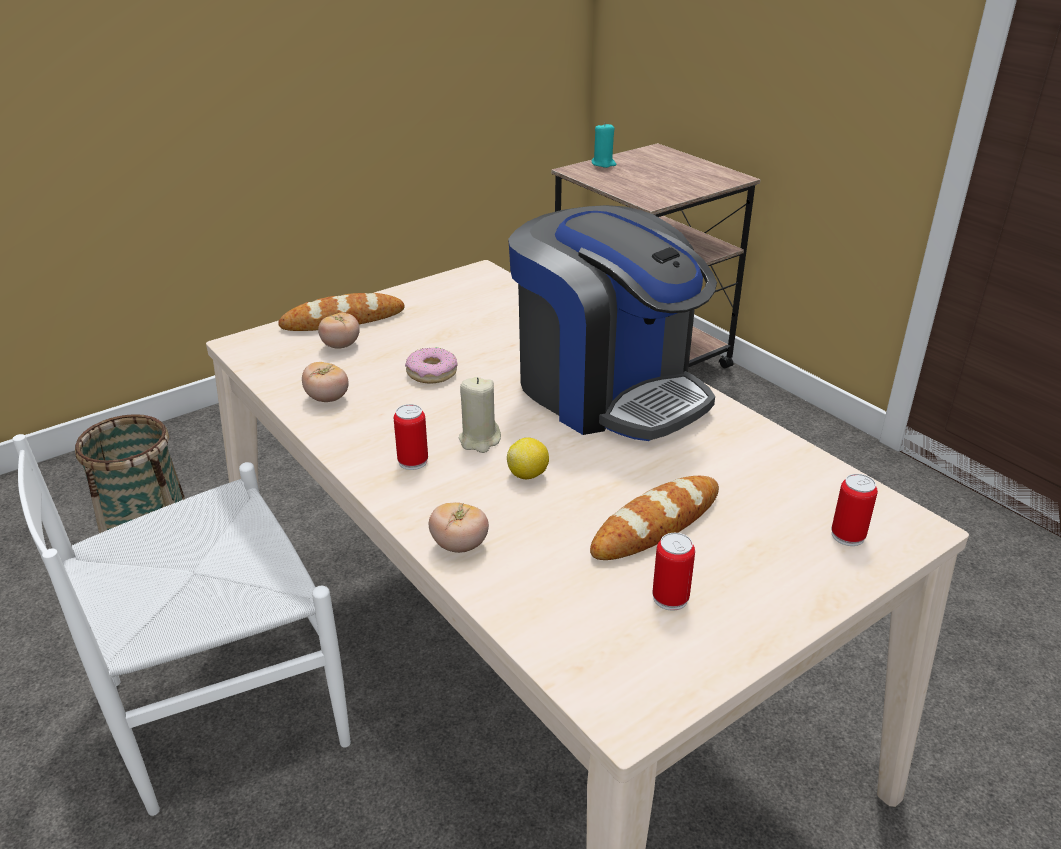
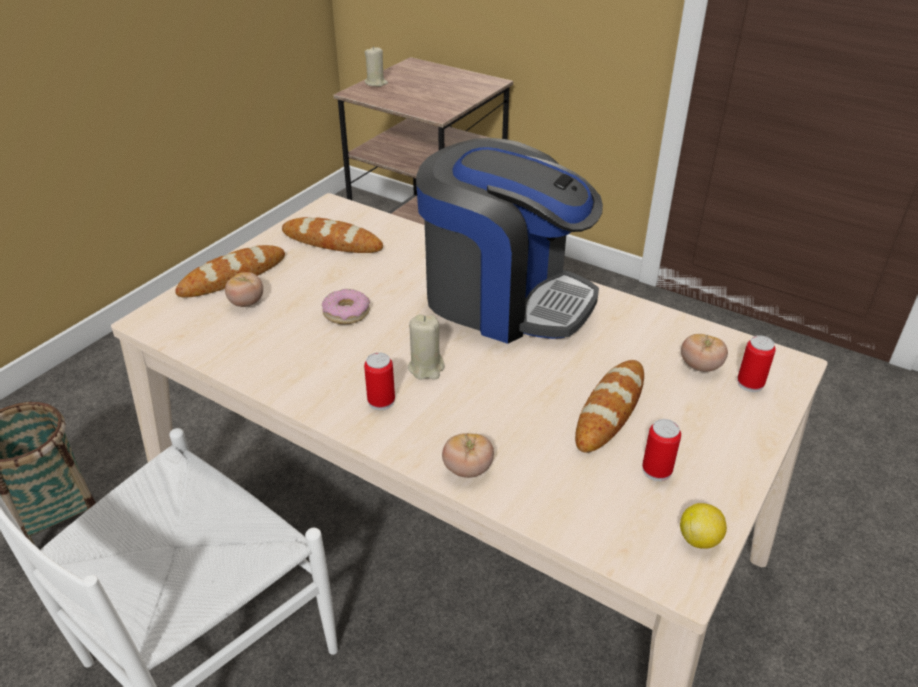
camera: 20 degrees left, 5 degrees up
tomato [302,362,349,402] -> tomato moved to [681,334,728,372]
lemon [507,437,549,479] -> lemon moved to [680,503,727,549]
turquoise candle [592,122,616,168] -> beige candle [365,46,388,87]
none -> bread [282,217,383,253]

